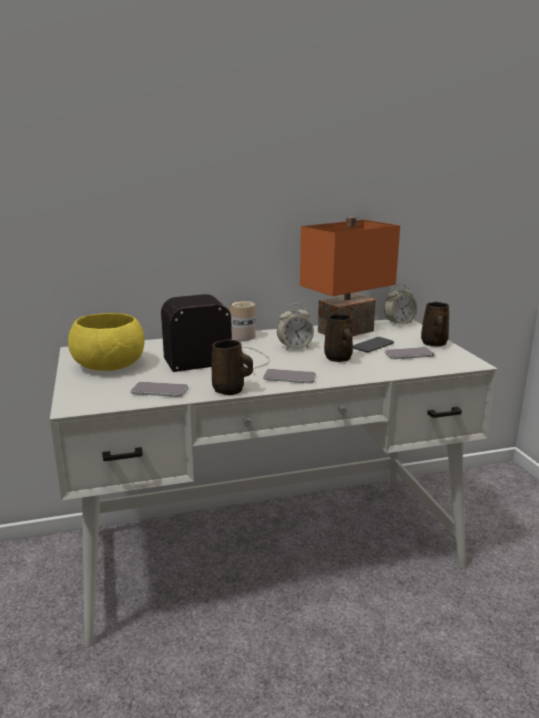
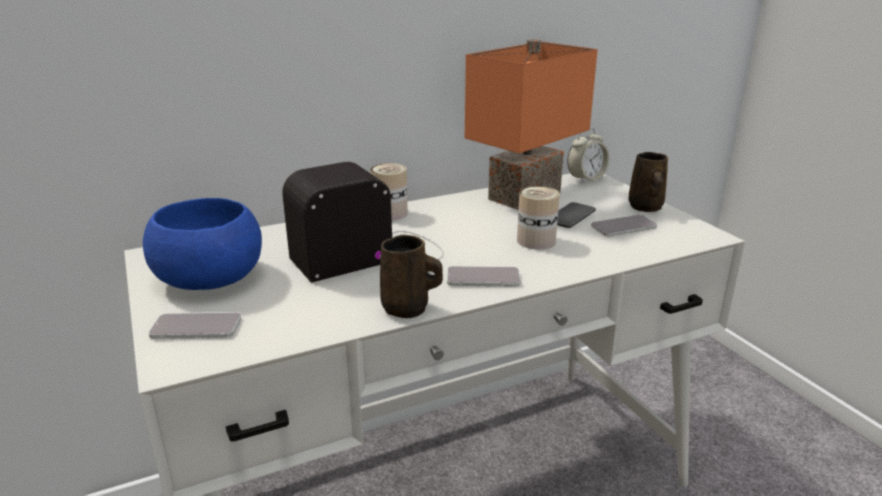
camera: 10 degrees left, 5 degrees up
yellow bowl [68,313,145,371] -> blue bowl [143,198,262,290]
phone [131,382,188,397] -> phone moved to [148,312,241,338]
alarm clock [277,303,314,351] -> none
brown mug [324,314,353,362] -> can [517,186,560,249]

